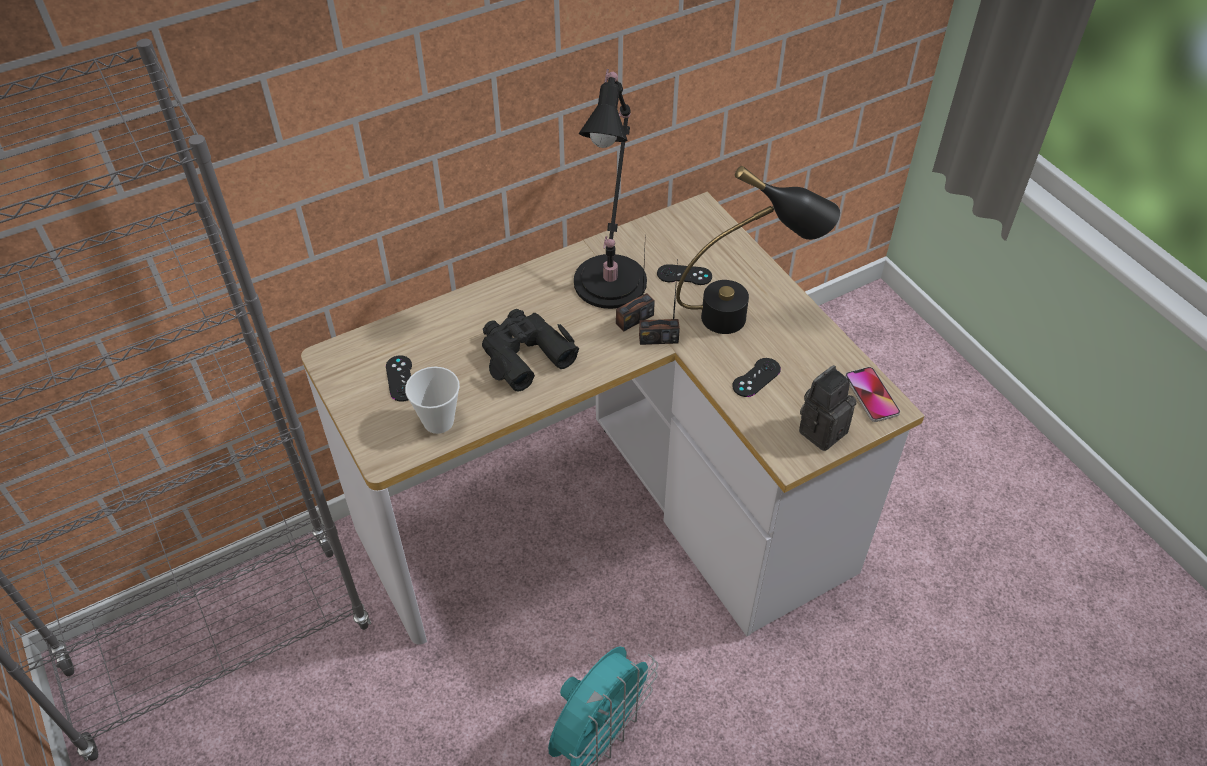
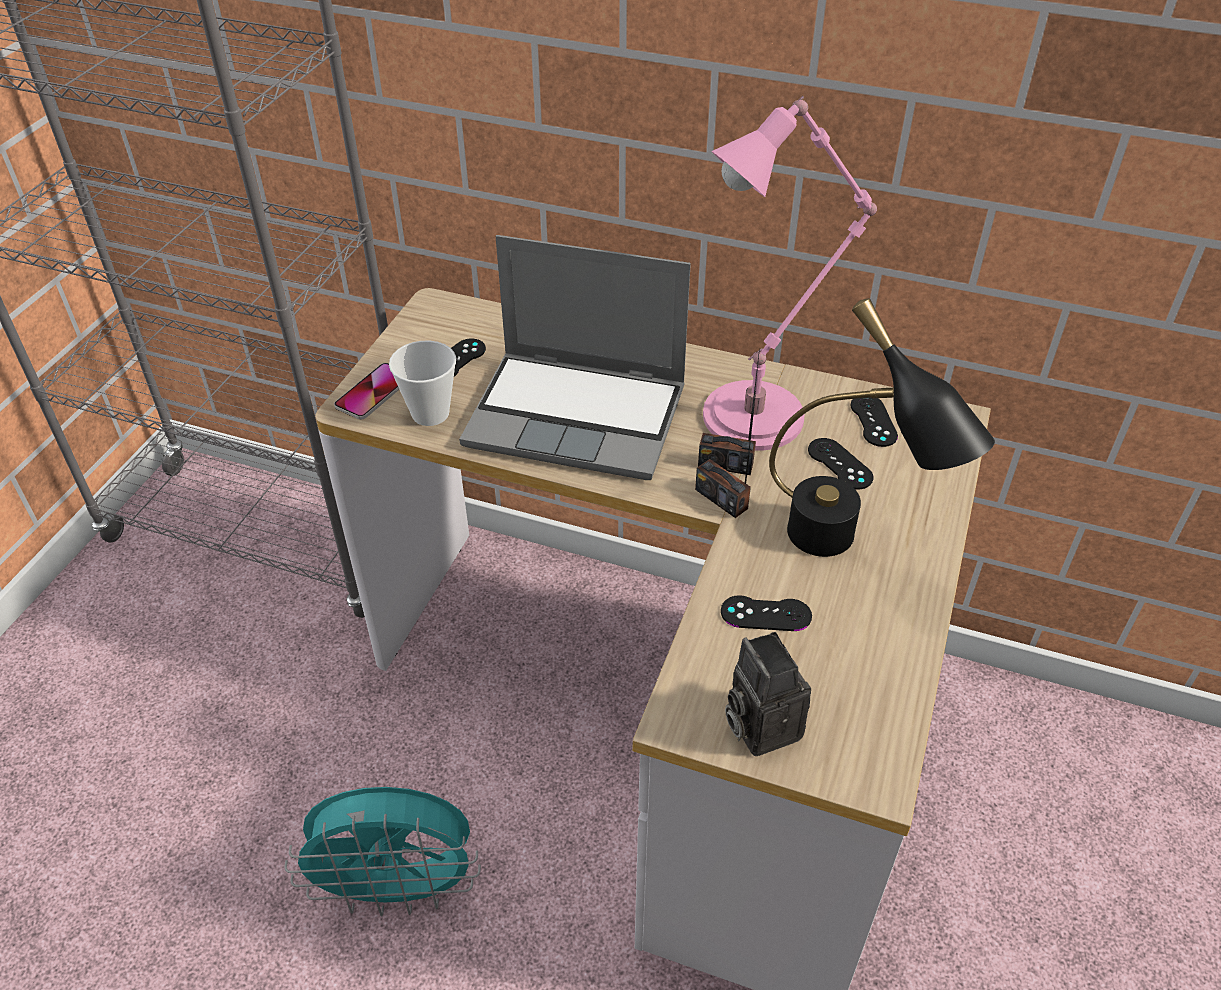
camera: 50 degrees right, 5 degrees down
black binoculars [482,309,579,391] -> laptop [459,235,691,480]
black table lamp [574,69,647,309] -> pink table lamp [703,96,877,451]
camera [799,365,857,451] -> camera turned 120 degrees counterclockwise [725,632,811,756]
phone [845,367,900,422] -> phone moved to [334,363,400,419]
none -> black game controller [850,397,898,447]

